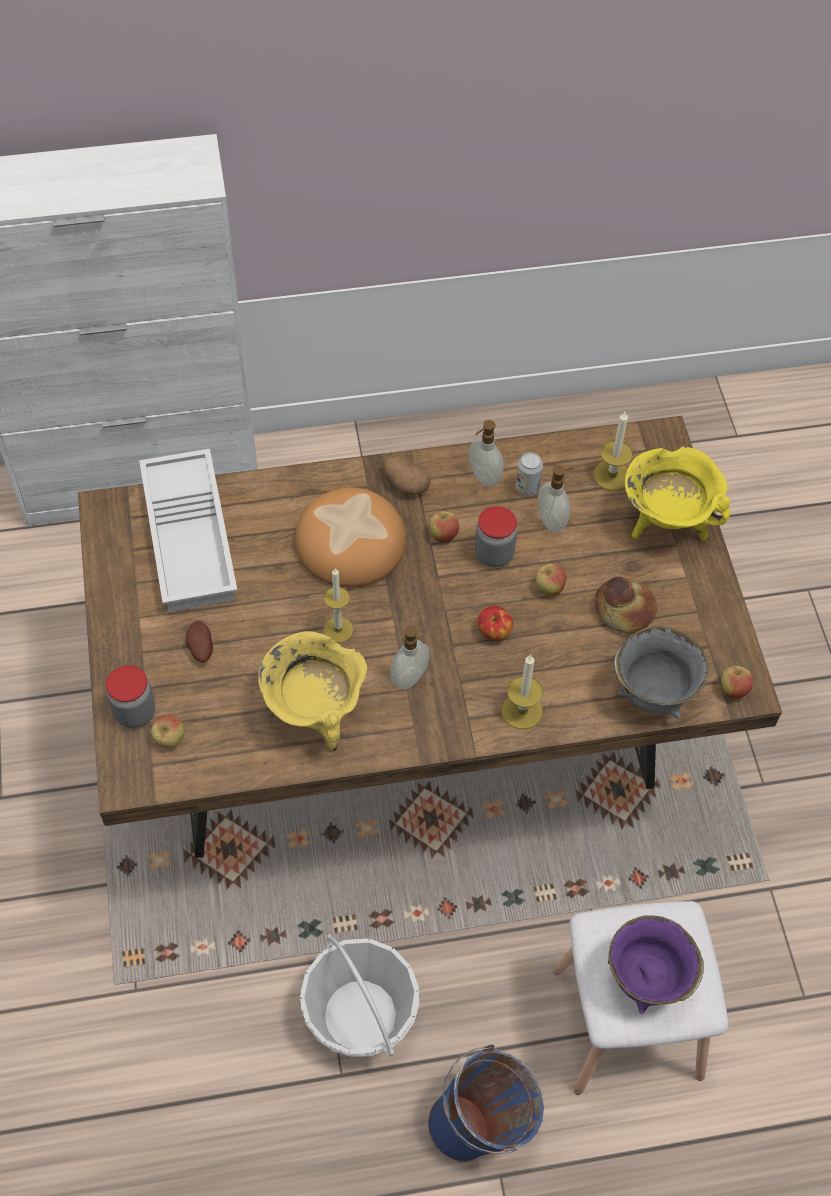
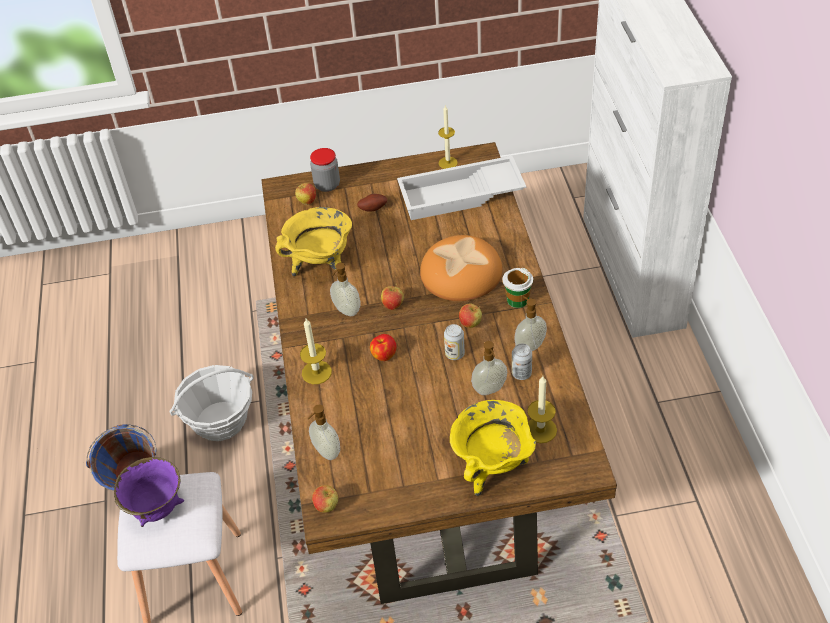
camera: 95 degrees right, 10 degrees down
candle [323,568,353,643] -> candle moved to [438,106,458,169]
potato [383,455,431,496] -> cup [503,268,533,308]
jar [475,506,517,567] -> can [444,324,465,360]
apple [536,564,566,596] -> apple moved to [381,284,404,310]
bread [595,576,657,634] -> none
grey bowl [614,626,709,718] -> soap dispenser [307,405,340,460]

